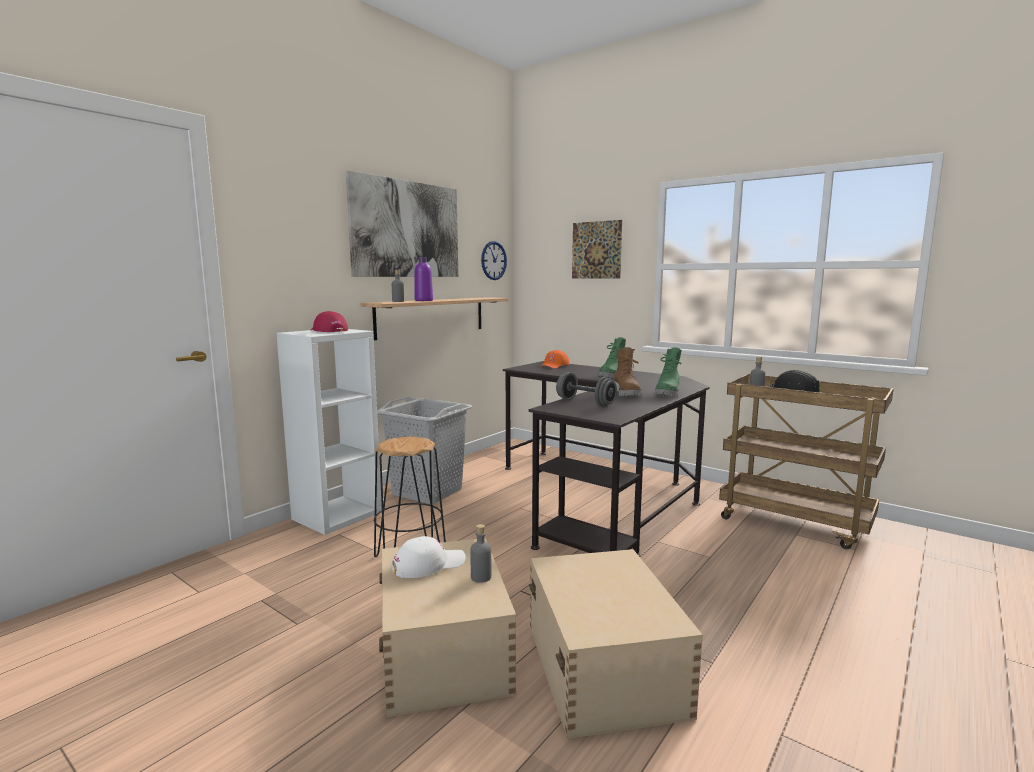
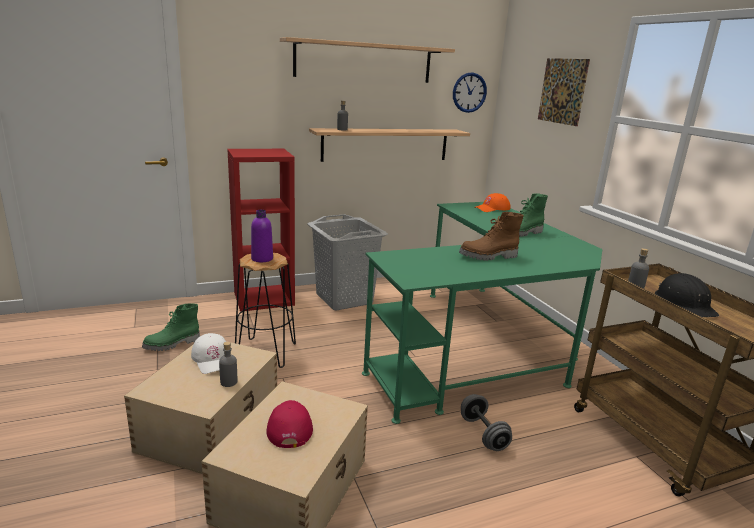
camera: 30 degrees right, 10 degrees up
white bookcase [276,328,382,535] -> red bookcase [227,149,295,312]
red cap [311,311,348,332] -> red cap moved to [266,400,313,448]
picture [346,171,458,277] -> shelf [280,37,455,83]
white cap [392,536,465,578] -> white cap turned 60 degrees clockwise [191,333,226,374]
purple bottle [415,257,433,301] -> purple bottle moved to [251,210,273,262]
black desk [503,361,709,557] -> green desk [362,202,602,424]
grey dumbbell [556,372,617,407] -> grey dumbbell moved to [461,394,512,451]
brown boot [614,347,641,396] -> brown boot turned 45 degrees clockwise [459,212,524,261]
green boot [655,347,682,396] -> green boot moved to [142,303,200,351]

